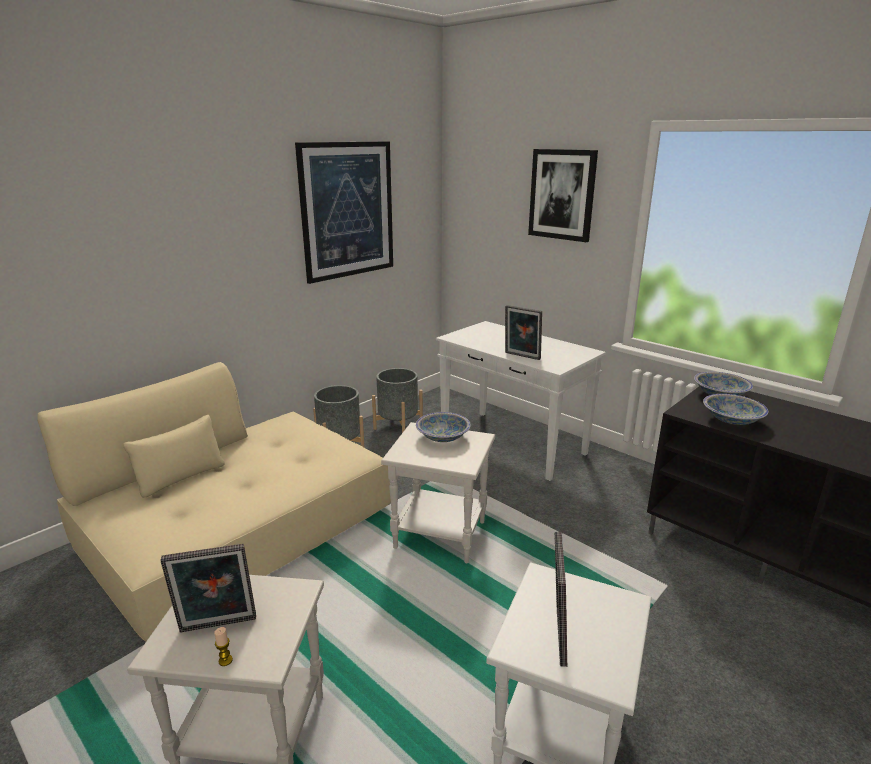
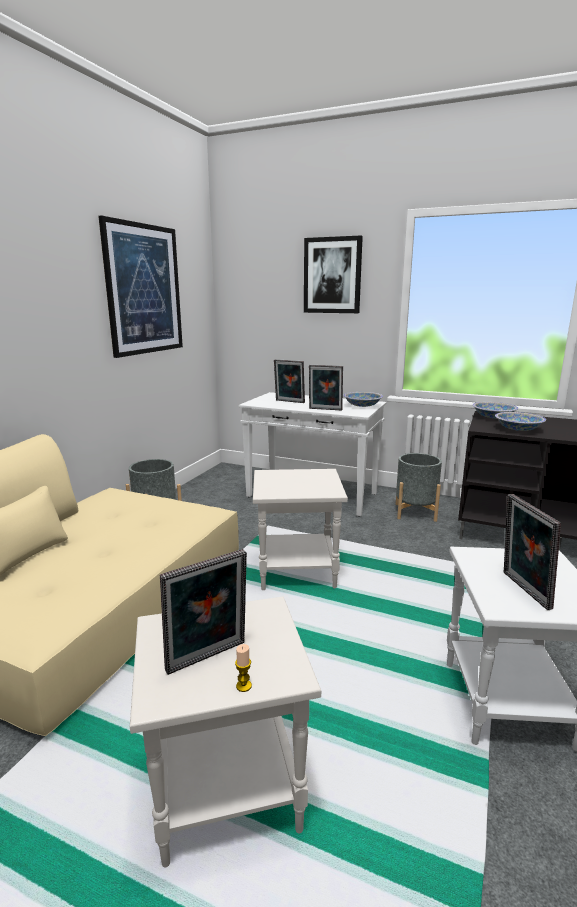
camera: 20 degrees left, 5 degrees down
grey planter [372,368,423,433] -> grey planter moved to [396,453,442,522]
bowl [416,412,471,442] -> bowl moved to [343,392,383,407]
none -> picture frame [274,359,305,403]

